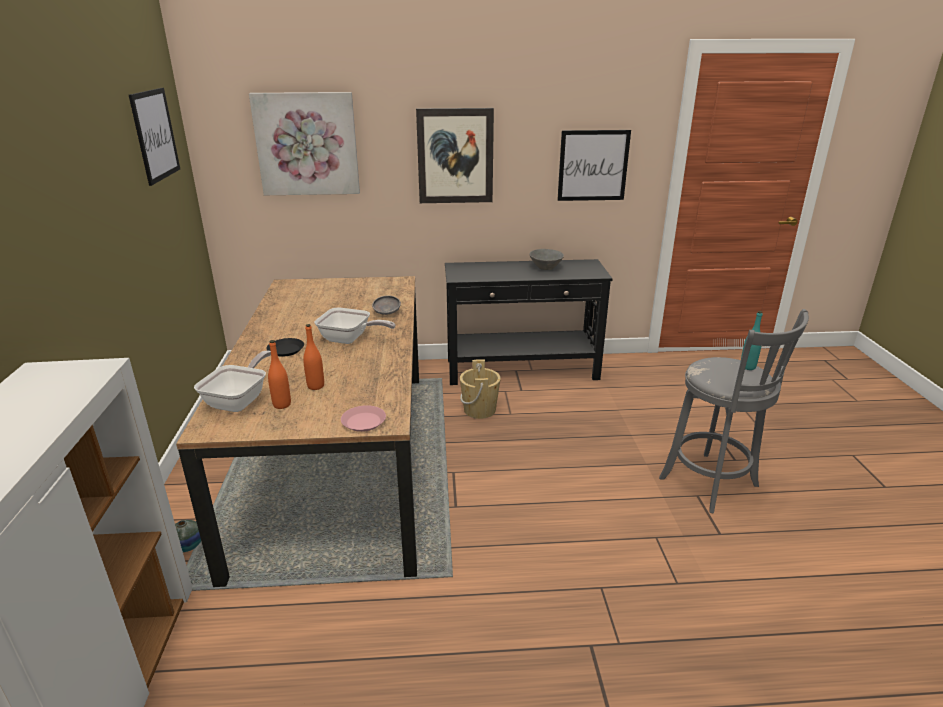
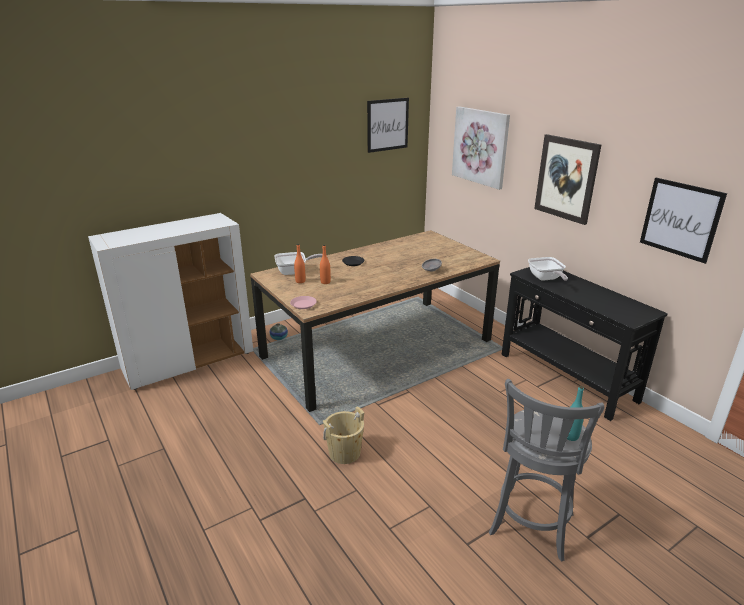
camera: 60 degrees right, 0 degrees up
frying pan [314,308,396,344] -> frying pan moved to [528,257,568,281]
beige bucket [460,359,501,419] -> beige bucket moved to [323,406,364,464]
grey bowl [529,249,564,270] -> none

